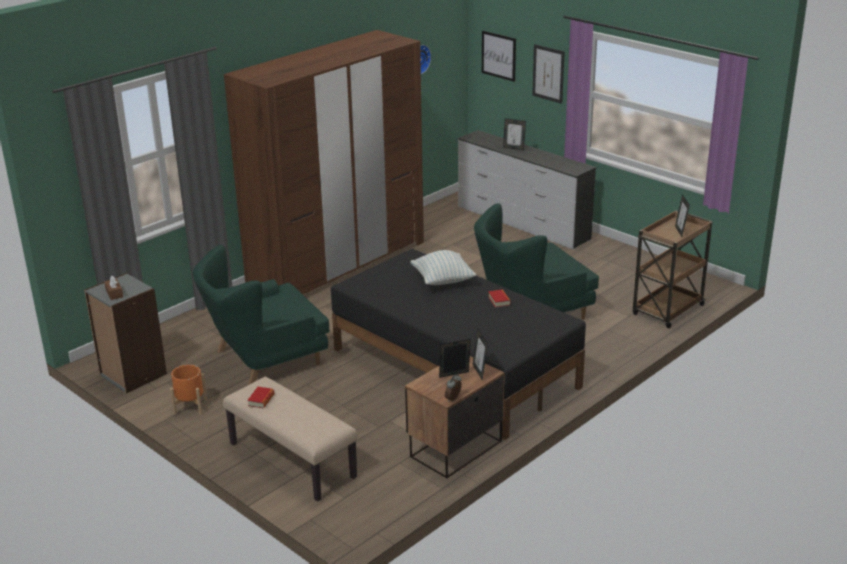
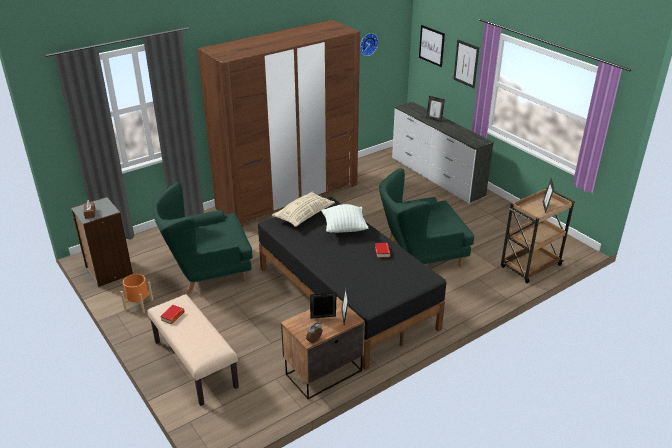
camera: 10 degrees right, 5 degrees up
none -> beige pillow [272,192,335,227]

